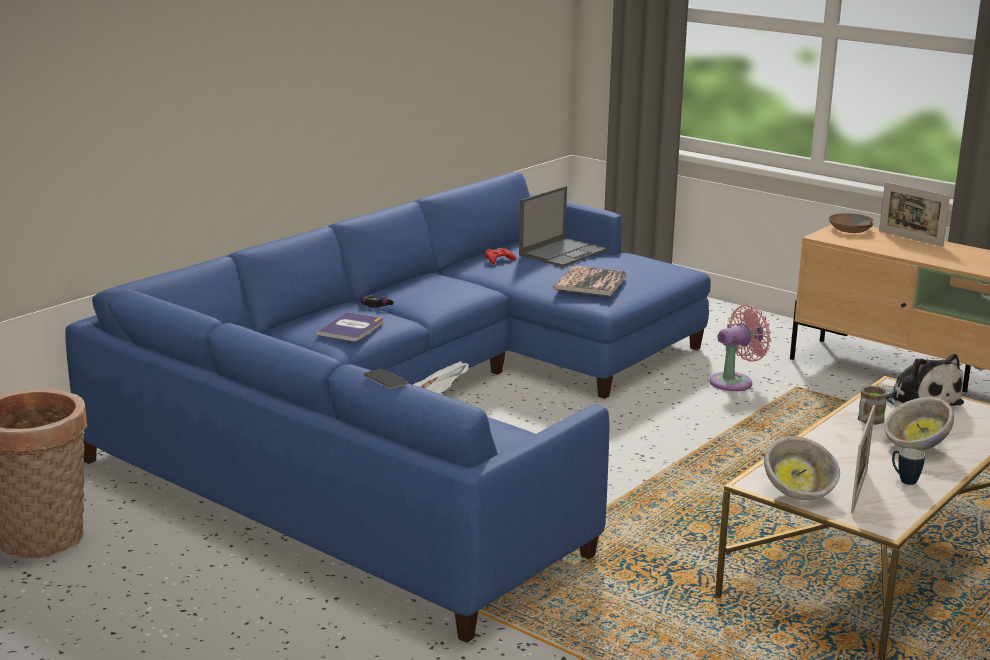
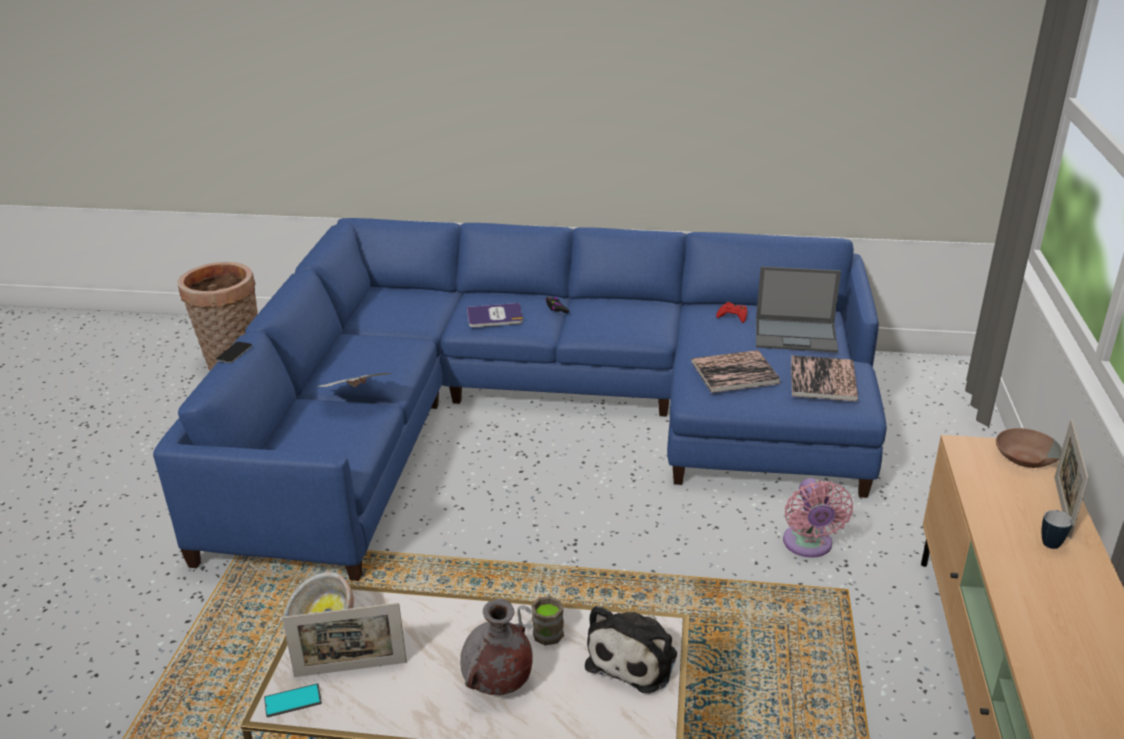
camera: 60 degrees right, 10 degrees up
pink fan [710,305,772,391] -> pink fan turned 60 degrees clockwise [783,478,853,558]
bowl [884,397,954,451] -> grey vase [460,598,533,695]
mug [892,448,925,485] -> mug moved to [1042,510,1073,549]
none -> phone [264,683,322,718]
none -> book [791,355,858,401]

